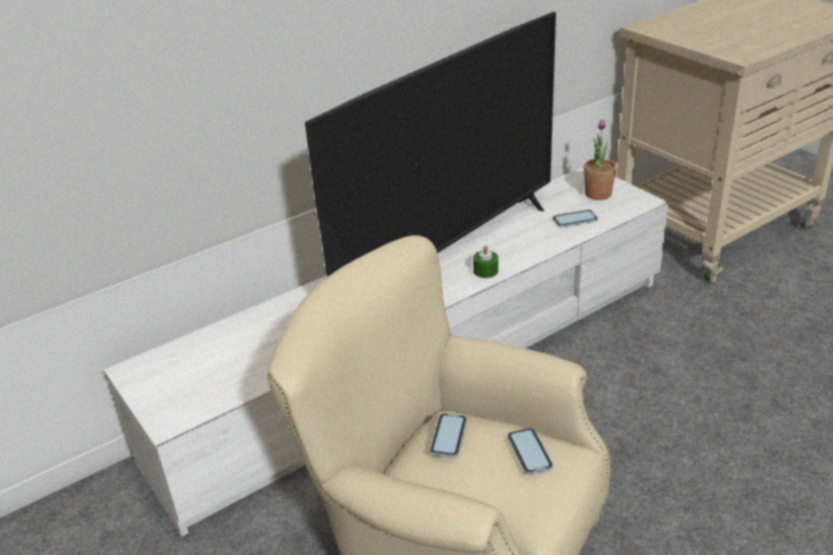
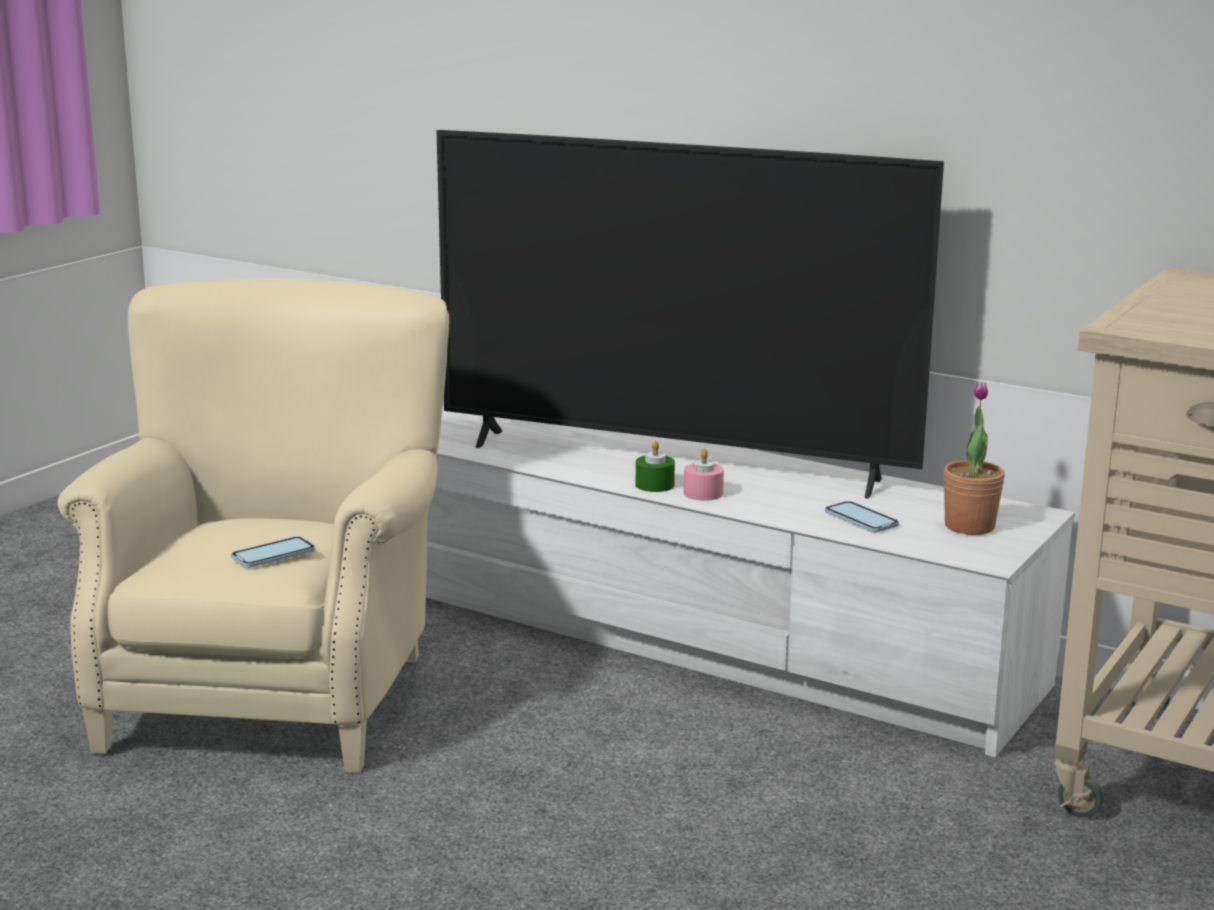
camera: 65 degrees right, 15 degrees down
phone [430,413,467,457] -> none
none -> pink candle [684,448,724,501]

